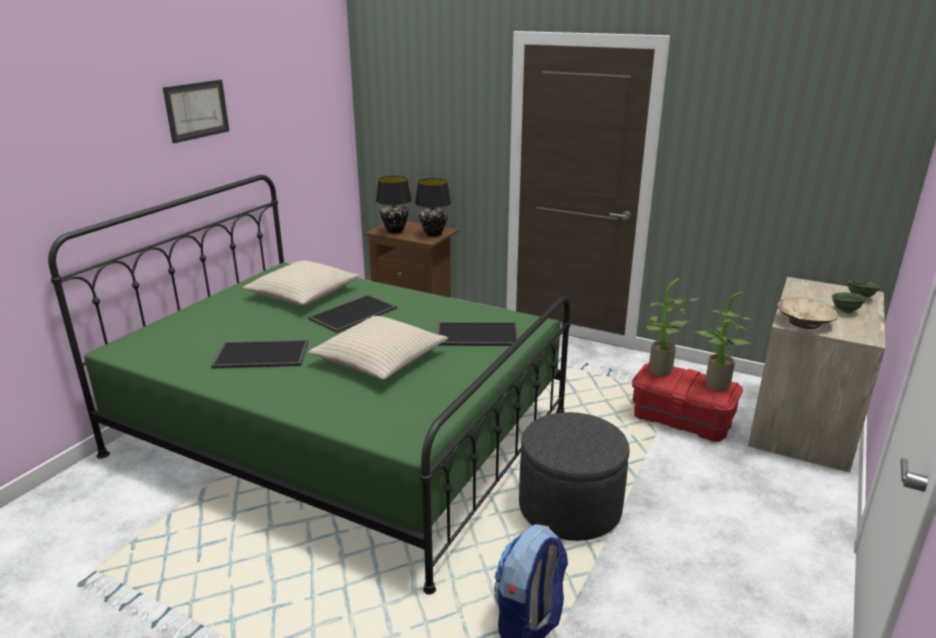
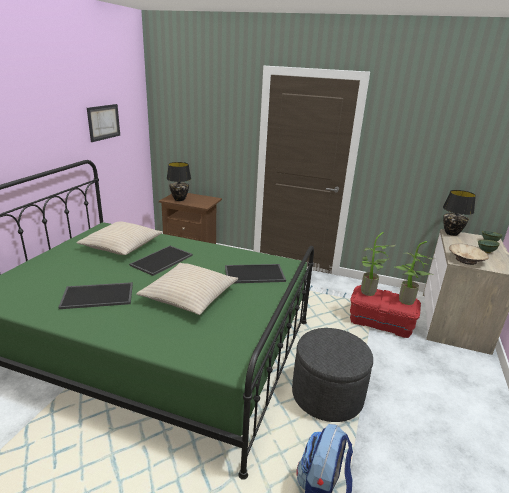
camera: 10 degrees left, 0 degrees up
picture [163,80,229,143] -> picture moved to [87,104,120,142]
black table lamp [415,178,451,237] -> black table lamp moved to [443,190,476,236]

